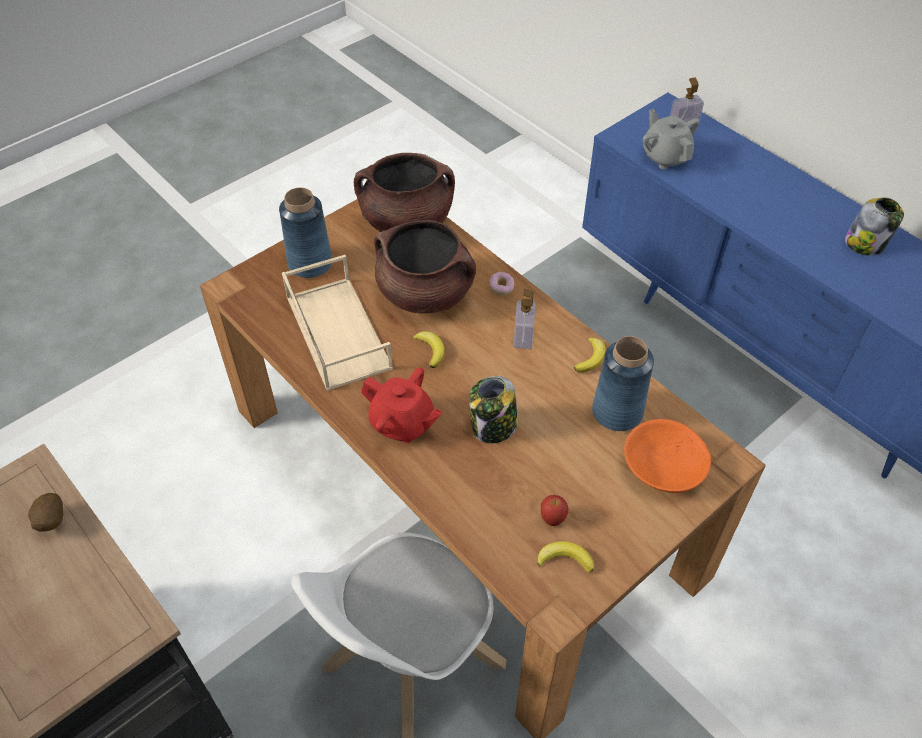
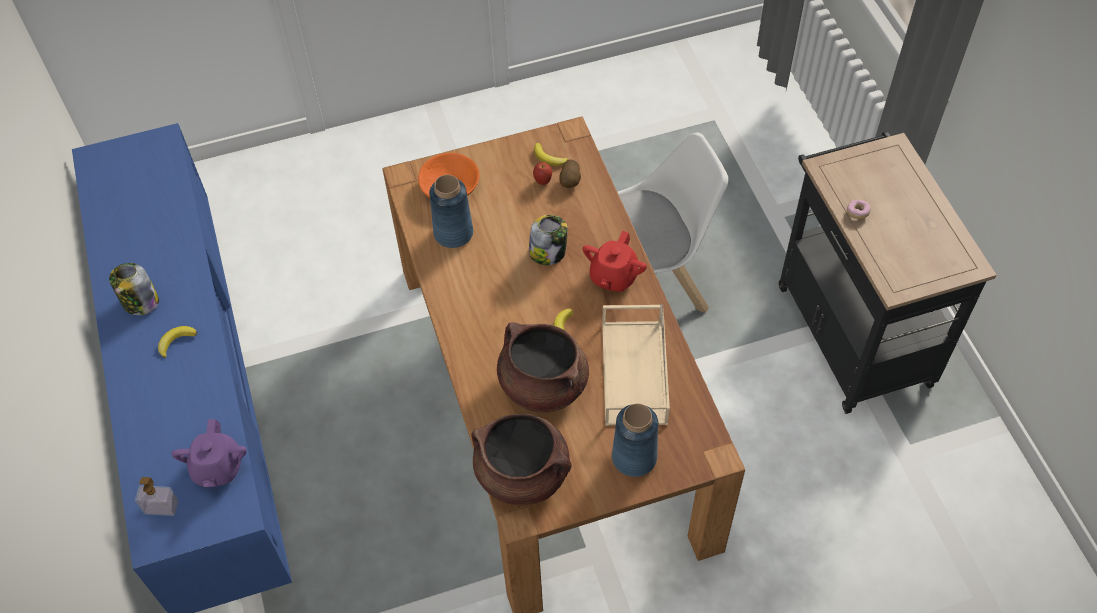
camera: 155 degrees left, 5 degrees up
potato [28,493,63,531] -> potato moved to [559,159,581,188]
red teapot [361,367,443,443] -> red teapot turned 120 degrees counterclockwise [583,231,647,292]
donut [489,272,514,295] -> donut moved to [847,200,871,219]
soap dispenser [514,289,536,349] -> none
banana [574,338,606,373] -> banana moved to [158,326,197,358]
grey teapot [643,109,700,169] -> purple teapot [172,419,247,487]

